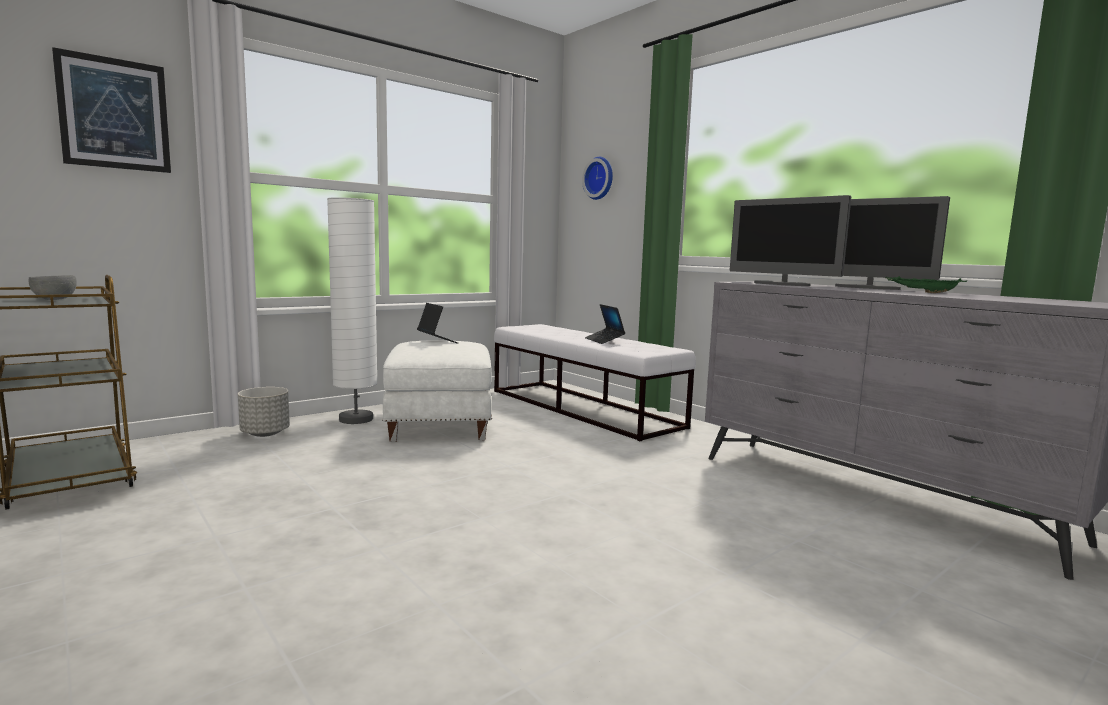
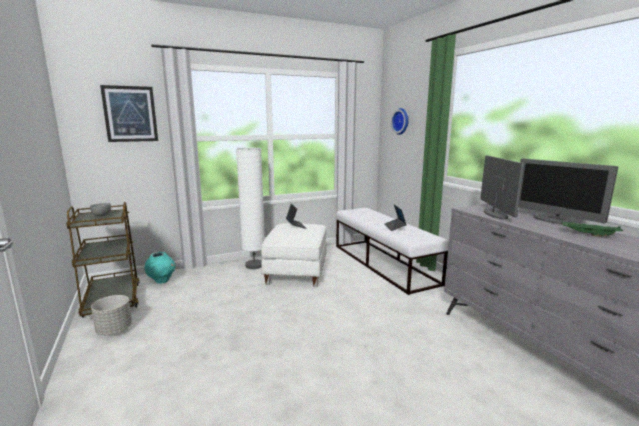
camera: 15 degrees right, 5 degrees up
grey planter [238,387,290,437] -> grey planter moved to [91,295,132,335]
monitor [729,195,851,286] -> monitor turned 150 degrees counterclockwise [480,155,525,219]
none -> turquoise vase [145,252,176,284]

